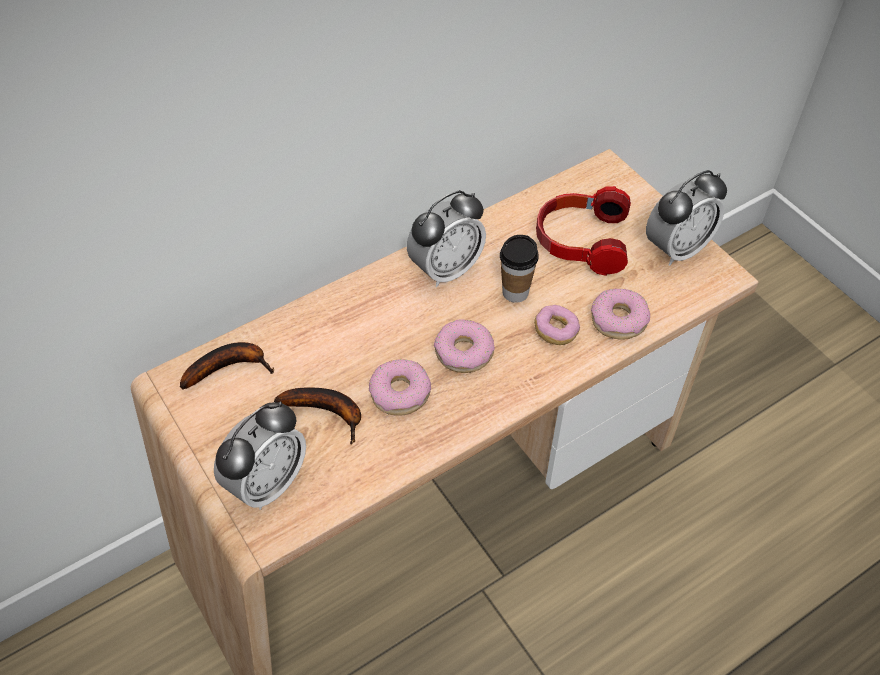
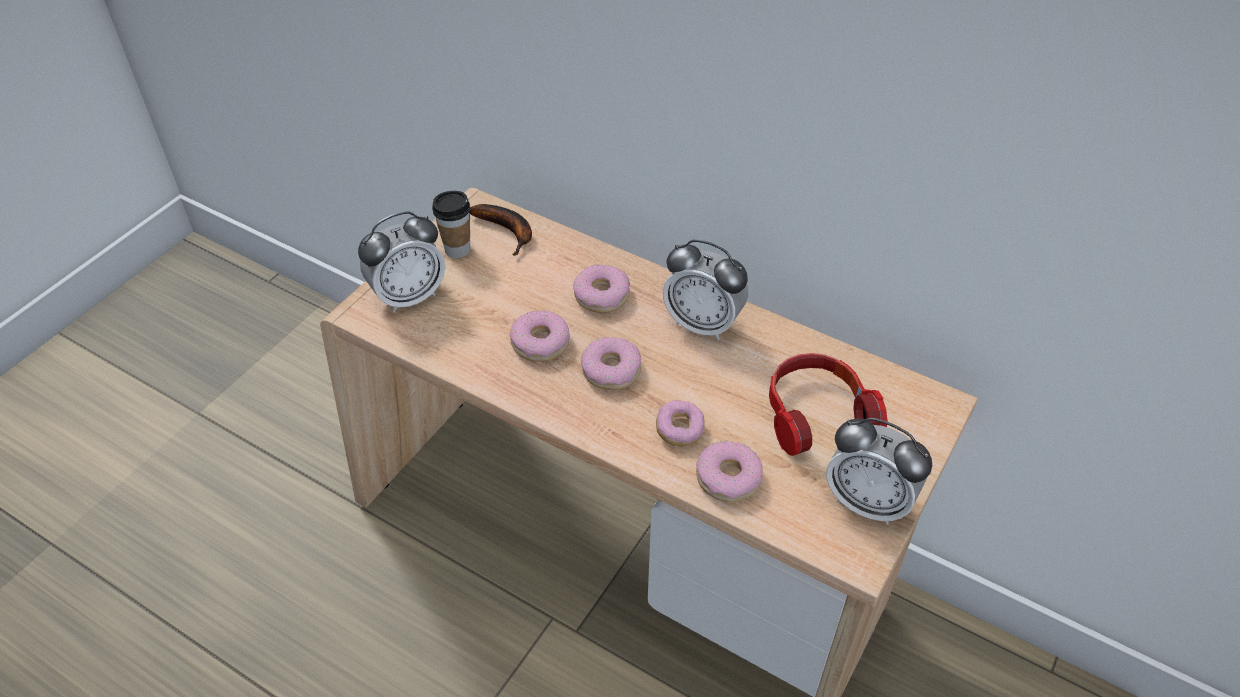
camera: 65 degrees right, 5 degrees down
alarm clock [214,401,306,510] -> alarm clock turned 45 degrees counterclockwise [358,211,445,313]
banana [274,387,361,445] -> none
cup [500,235,539,303] -> cup moved to [432,191,471,258]
none -> donut [573,264,630,313]

